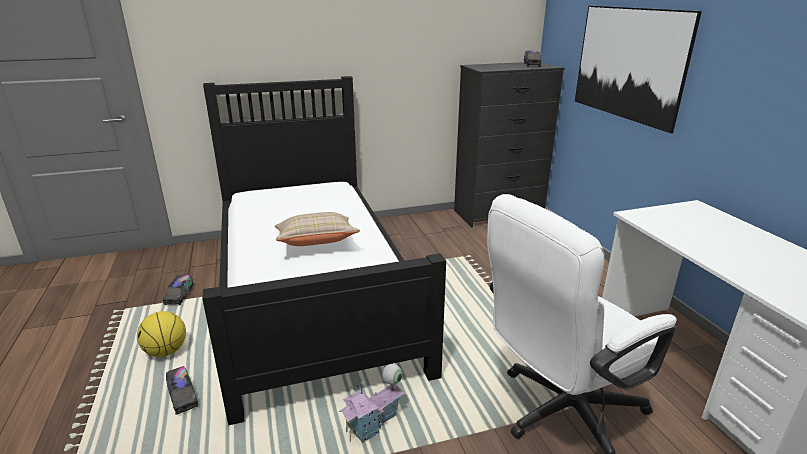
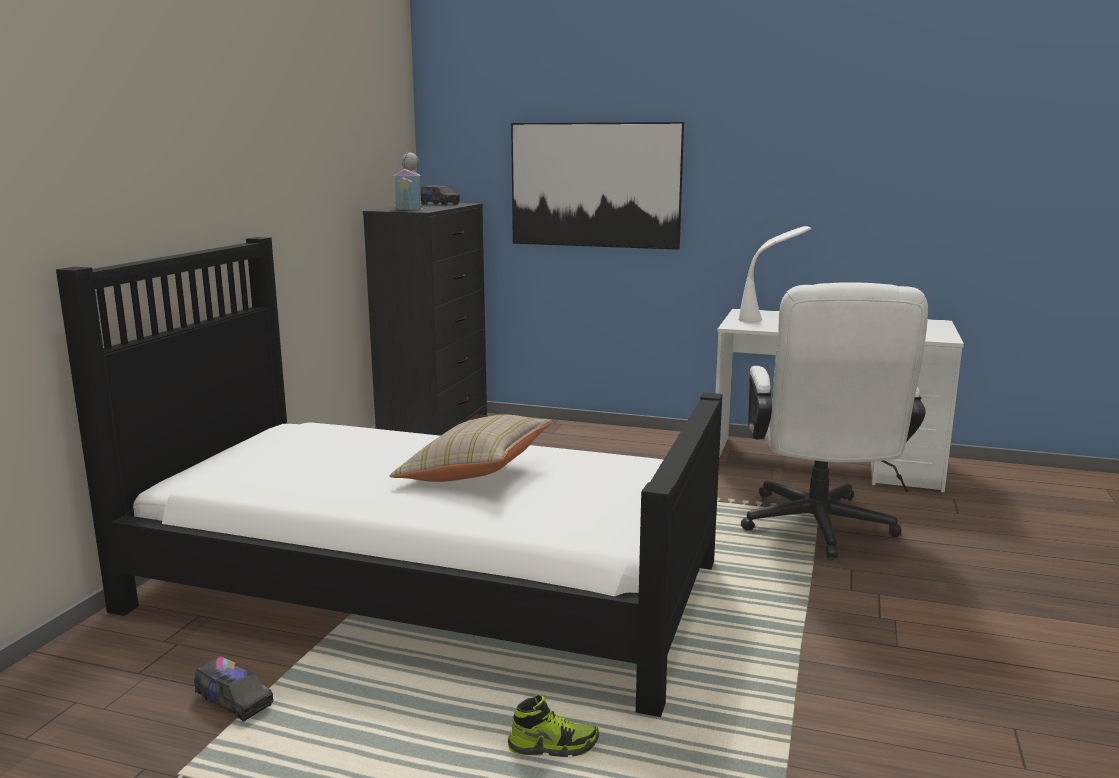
camera: 55 degrees left, 10 degrees down
basketball [137,311,186,357] -> none
toy truck [166,366,198,415] -> shoe [508,694,599,757]
toy house [339,364,404,443] -> toy house moved to [393,153,423,210]
none -> white table lamp [739,226,811,322]

